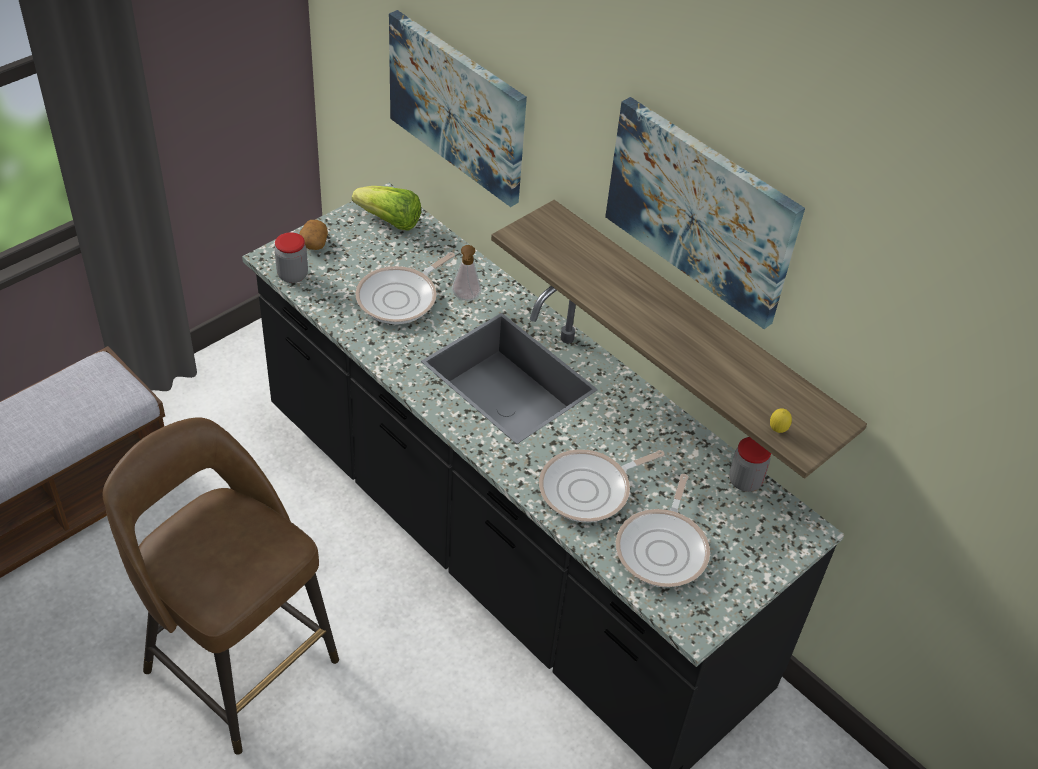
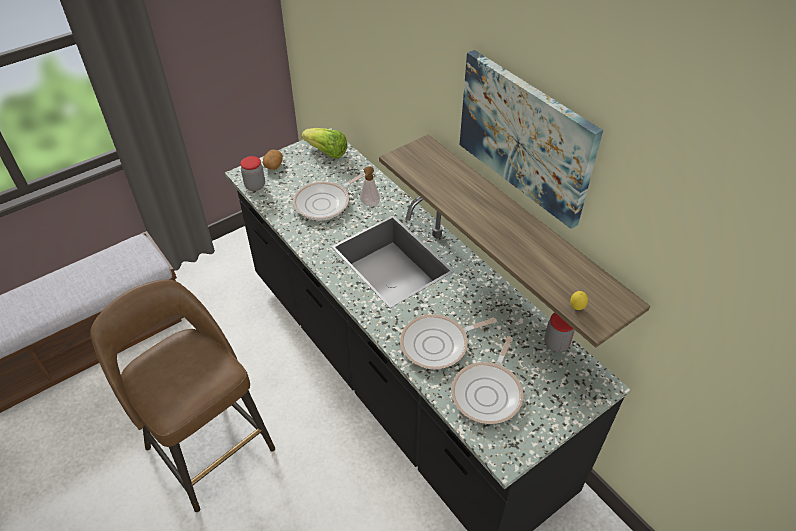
camera: 10 degrees right, 0 degrees up
picture [389,10,527,207] -> none

